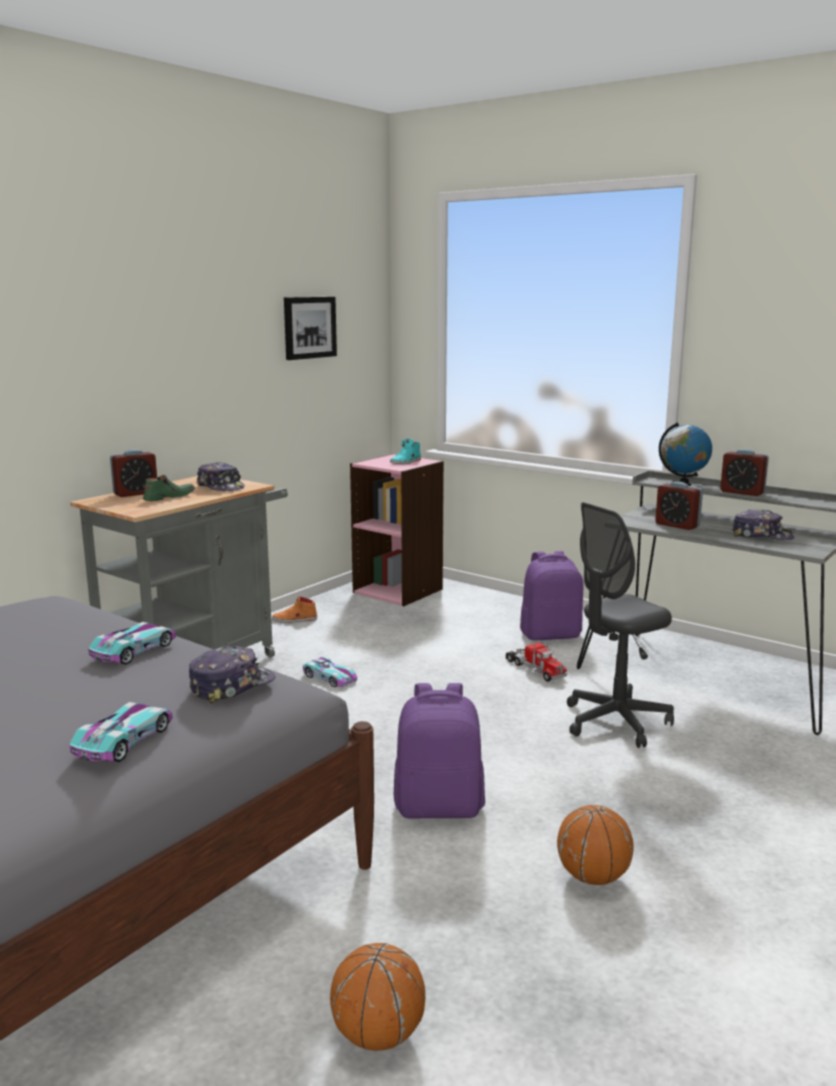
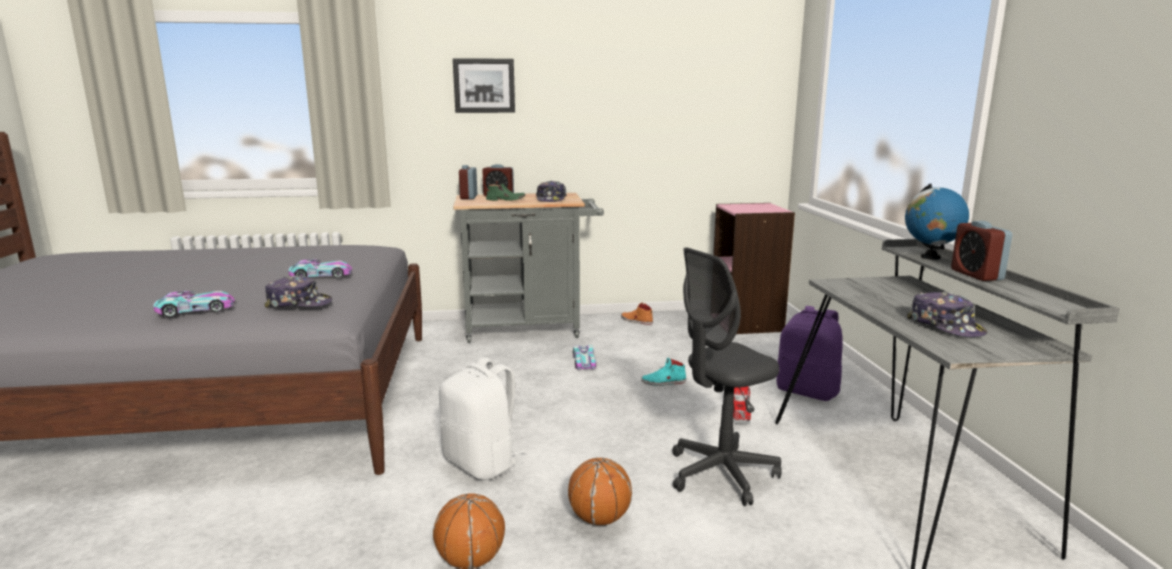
camera: 45 degrees right, 0 degrees up
picture [284,297,337,360] -> picture moved to [453,58,515,113]
basketball [330,943,425,1051] -> basketball moved to [568,458,632,525]
turquoise shoe [390,438,421,464] -> turquoise shoe moved to [641,358,686,386]
purple backpack [394,683,485,818] -> white backpack [439,358,526,480]
grey office chair [567,502,674,748] -> grey office chair turned 45 degrees counterclockwise [672,247,782,506]
alarm clock [655,482,703,530] -> alarm clock moved to [459,165,477,199]

